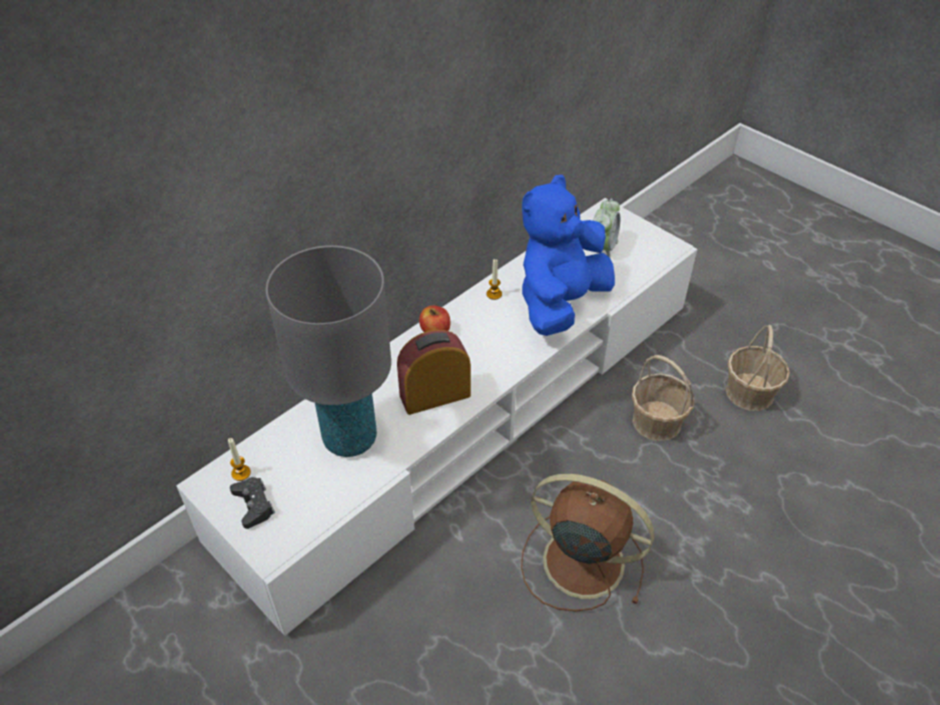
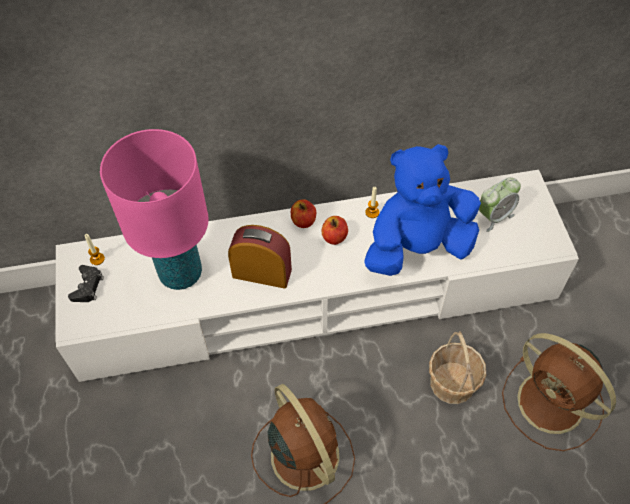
camera: 35 degrees right, 10 degrees up
grey table lamp [265,245,391,457] -> pink table lamp [100,129,209,290]
basket [726,325,790,411] -> brown fan [502,333,616,451]
none -> apple [322,216,348,245]

